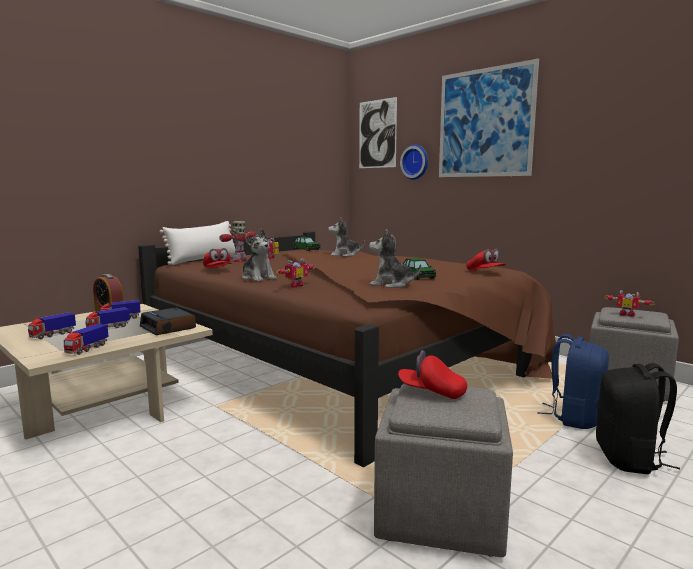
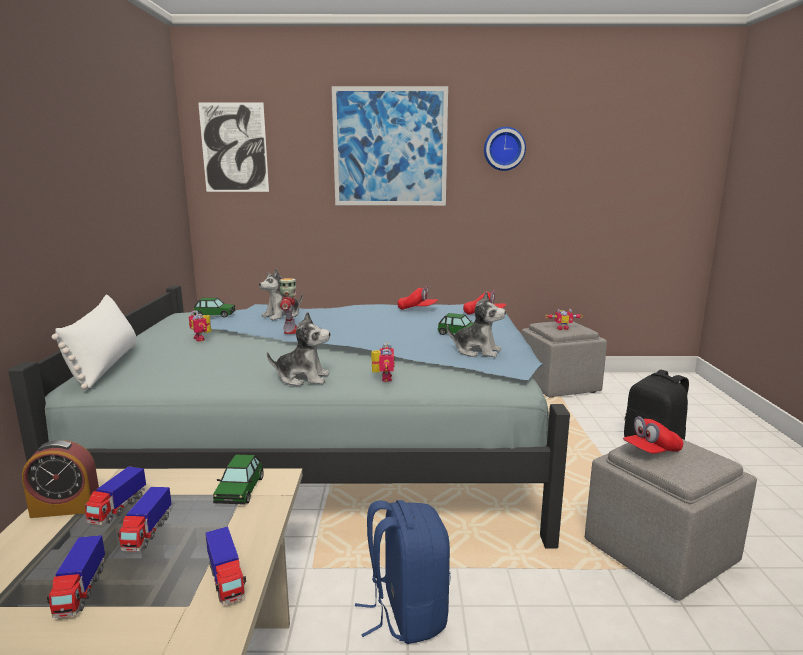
camera: 45 degrees left, 5 degrees up
brown bed [138,231,556,467] -> blue bed [8,285,570,548]
alarm clock [140,308,196,335] -> toy car [213,455,264,504]
red cap [203,248,232,268] -> red cap moved to [397,286,438,310]
toy robot [219,221,256,262] -> toy robot moved to [279,278,297,334]
plush toy [369,229,421,288] -> plush toy turned 135 degrees counterclockwise [447,291,506,358]
wall clock [400,144,428,180] -> wall clock moved to [484,127,526,171]
blue backpack [537,334,609,429] -> blue backpack moved to [355,500,450,644]

